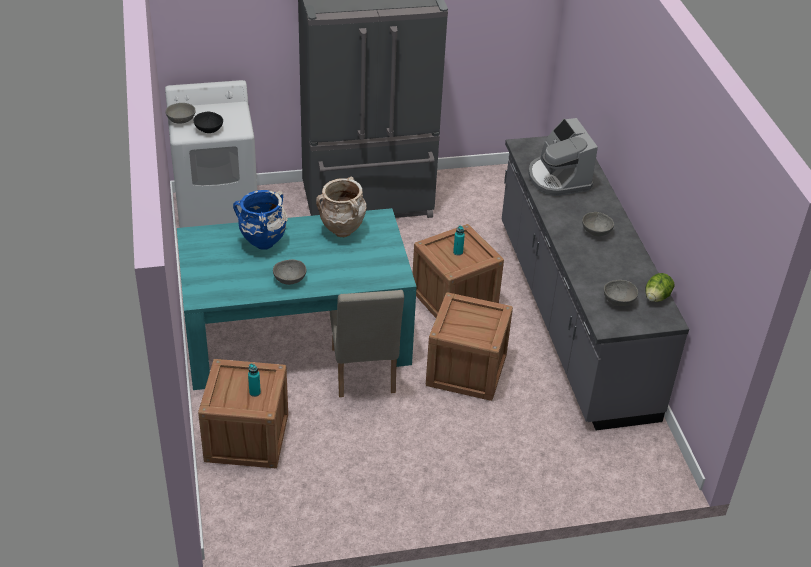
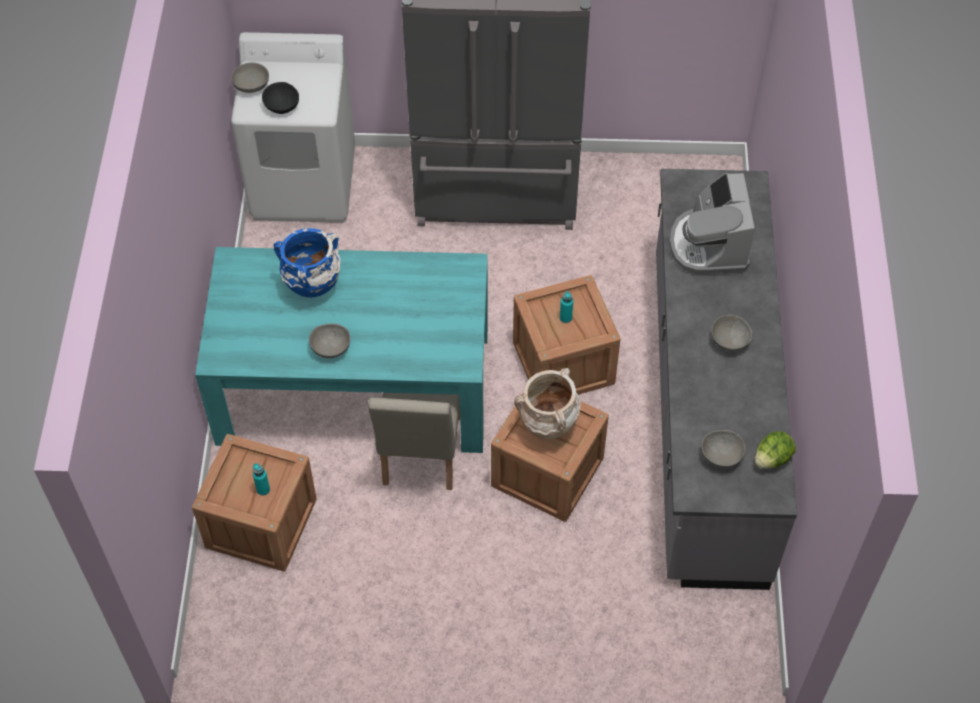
camera: 15 degrees right, 15 degrees up
beige vase [316,176,366,237] -> beige vase moved to [514,368,581,440]

